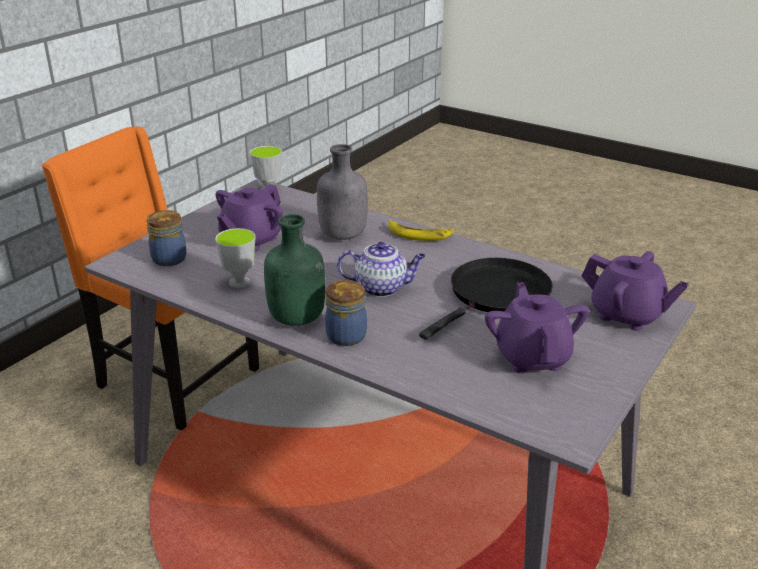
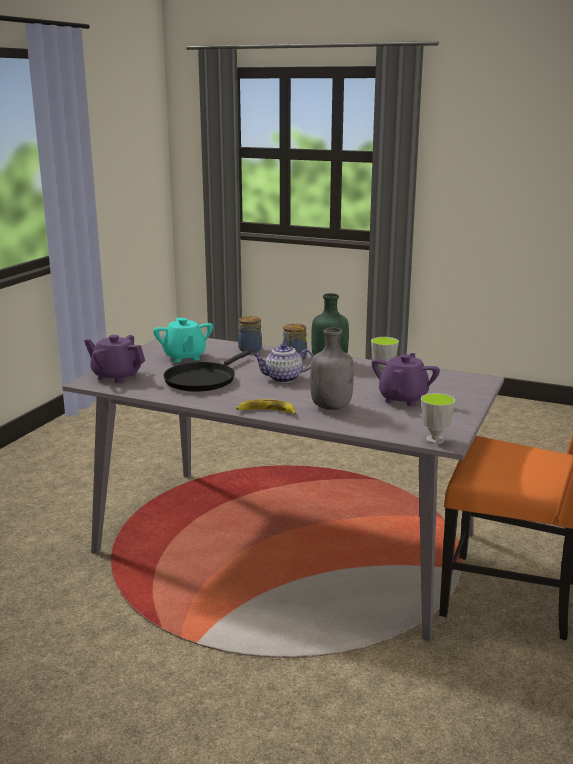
camera: 170 degrees right, 10 degrees down
jar [146,210,187,266] -> jar moved to [238,316,262,353]
purple teapot [485,282,589,374] -> turquoise teapot [153,318,213,362]

